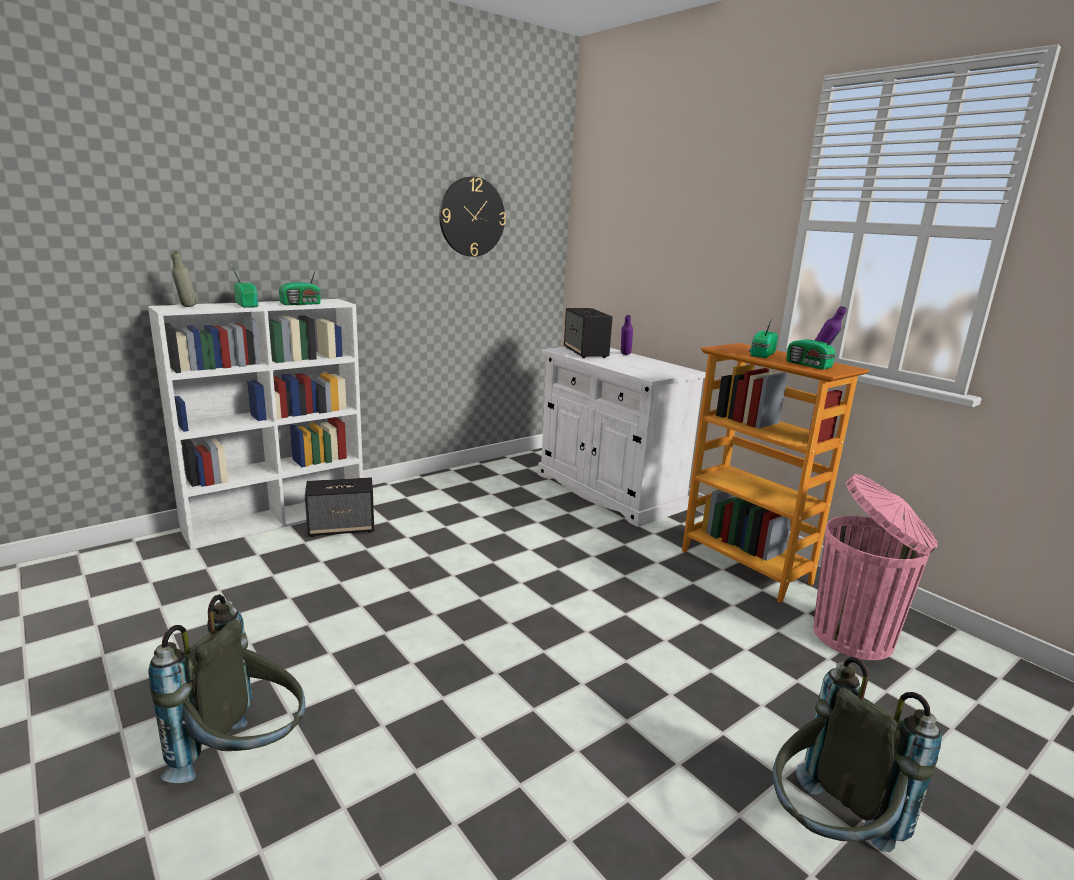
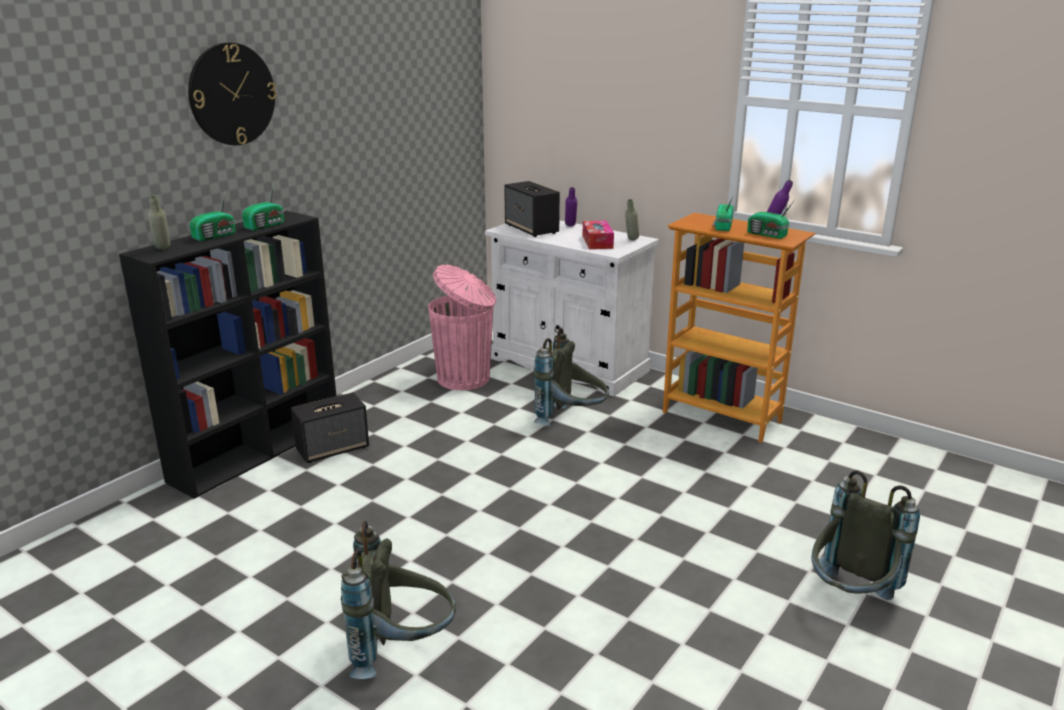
camera: 15 degrees left, 5 degrees up
white bookcase [148,299,363,549] -> black bookcase [119,211,336,499]
radio [231,264,258,308] -> radio turned 90 degrees clockwise [190,193,235,241]
wall clock [439,177,506,257] -> wall clock moved to [188,42,277,145]
pink trash can [813,474,938,660] -> pink trash can moved to [428,264,496,390]
none -> grey backpack [534,328,609,426]
none -> tissue box [582,221,614,249]
none -> grey bottle [625,199,639,240]

